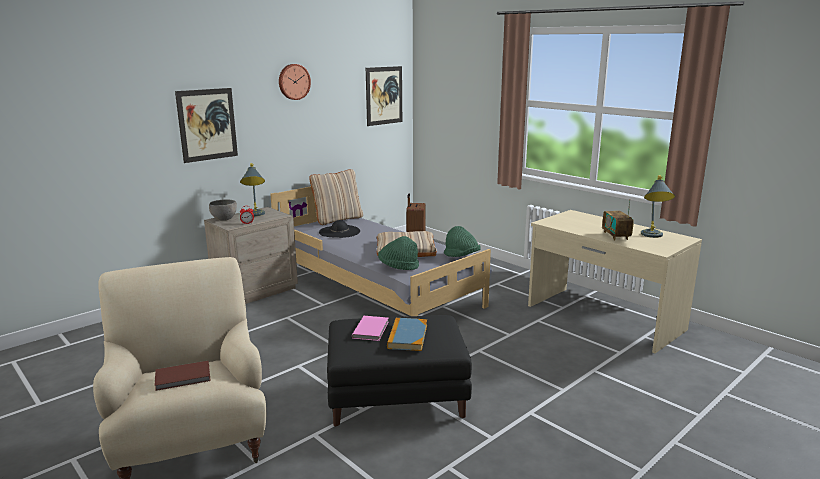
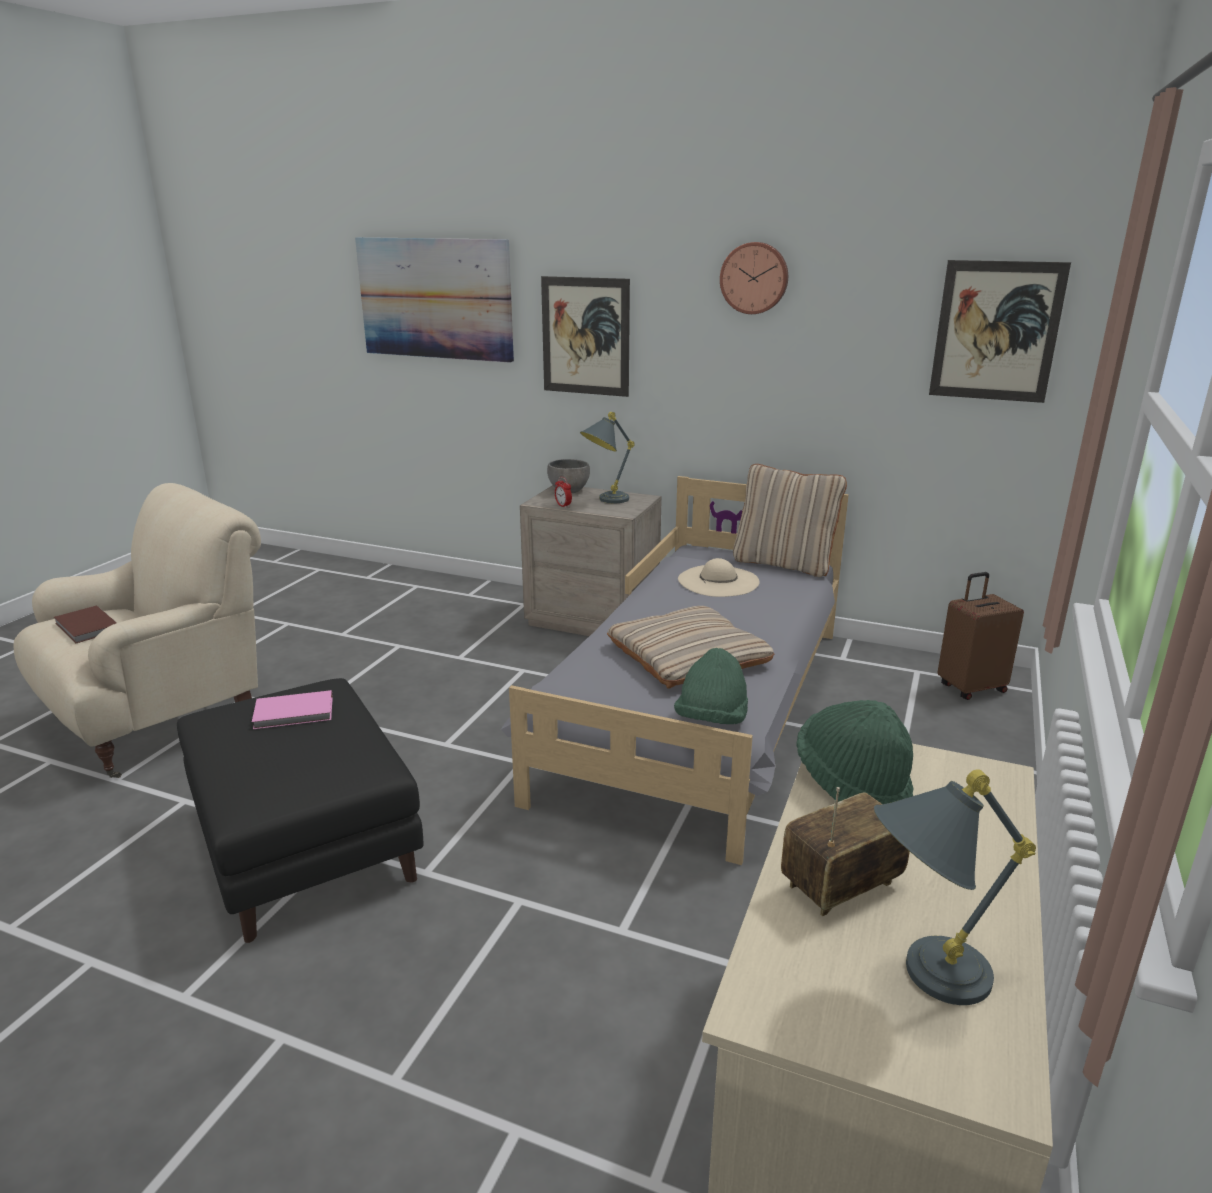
camera: 65 degrees right, 5 degrees up
black hat [319,220,360,238] -> beige hat [678,558,760,597]
green hat [378,236,419,270] -> green hat moved to [796,700,914,804]
book [387,318,427,351] -> none
none -> picture [355,237,514,363]

